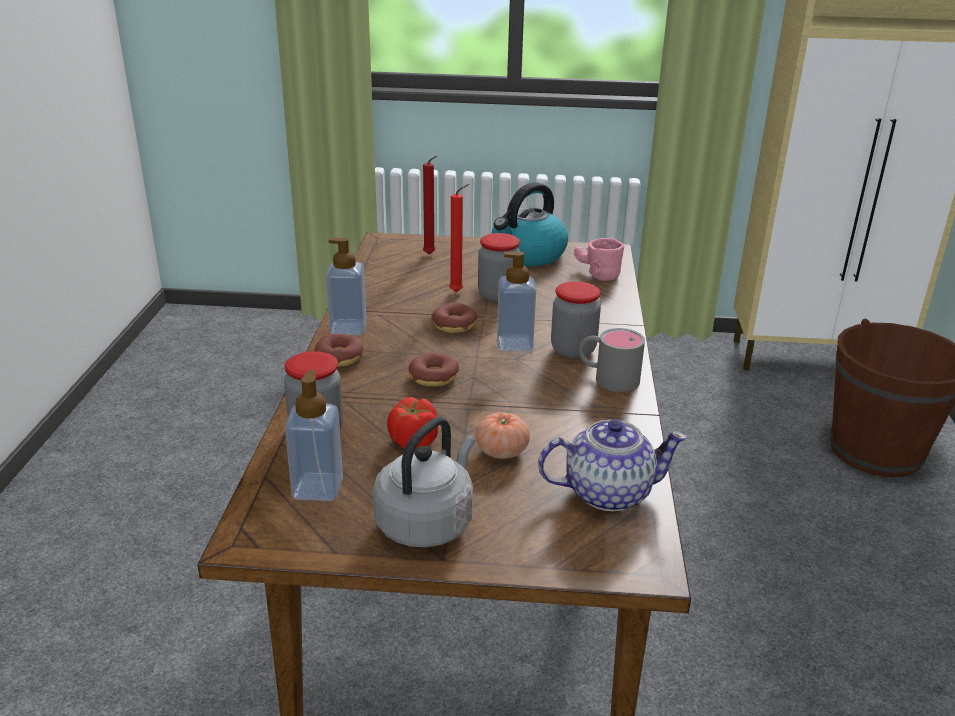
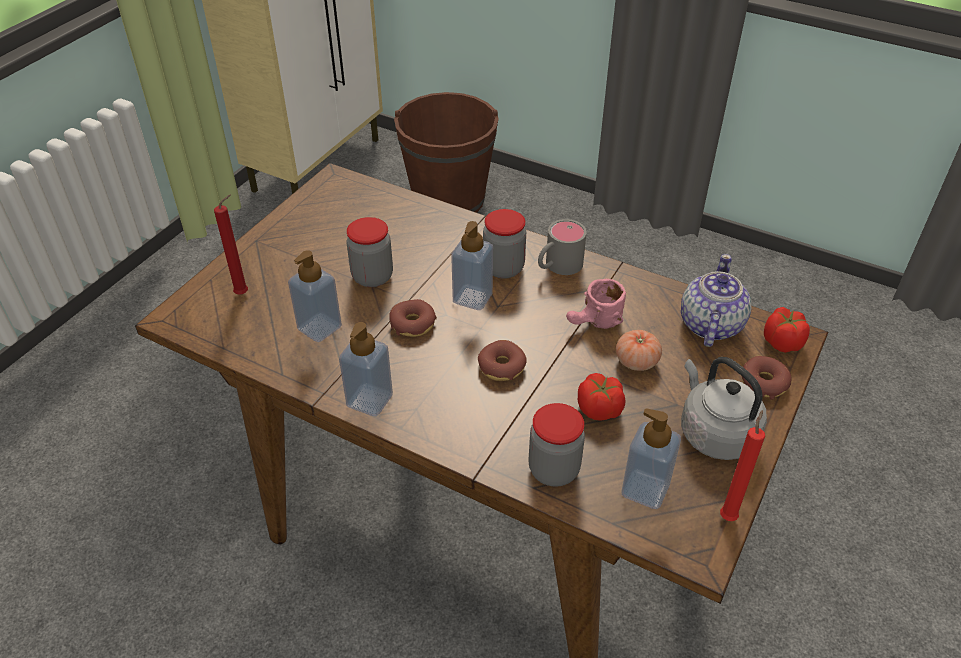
camera: 65 degrees left, 15 degrees up
donut [314,334,363,367] -> donut moved to [742,356,792,400]
red candle [449,184,469,292] -> red candle moved to [720,410,765,521]
kettle [491,182,568,266] -> none
pink mug [574,238,624,281] -> pink mug moved to [566,278,626,329]
none -> soap dispenser [288,250,342,342]
none -> tomato [764,307,810,353]

